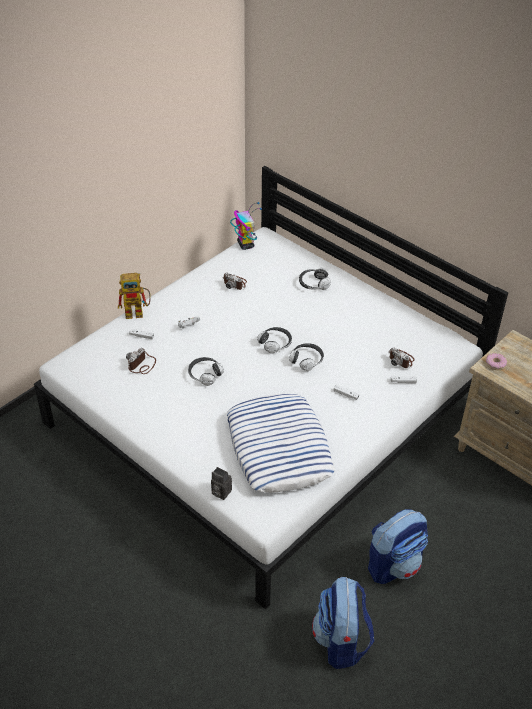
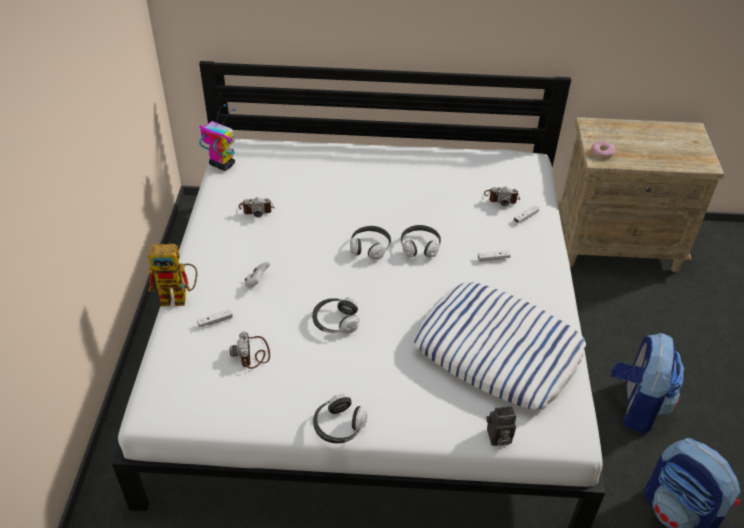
camera: 40 degrees left, 0 degrees up
toy robot [118,273,151,319] -> toy robot turned 45 degrees clockwise [148,244,197,307]
headphones [299,268,331,290] -> headphones moved to [313,394,367,443]

